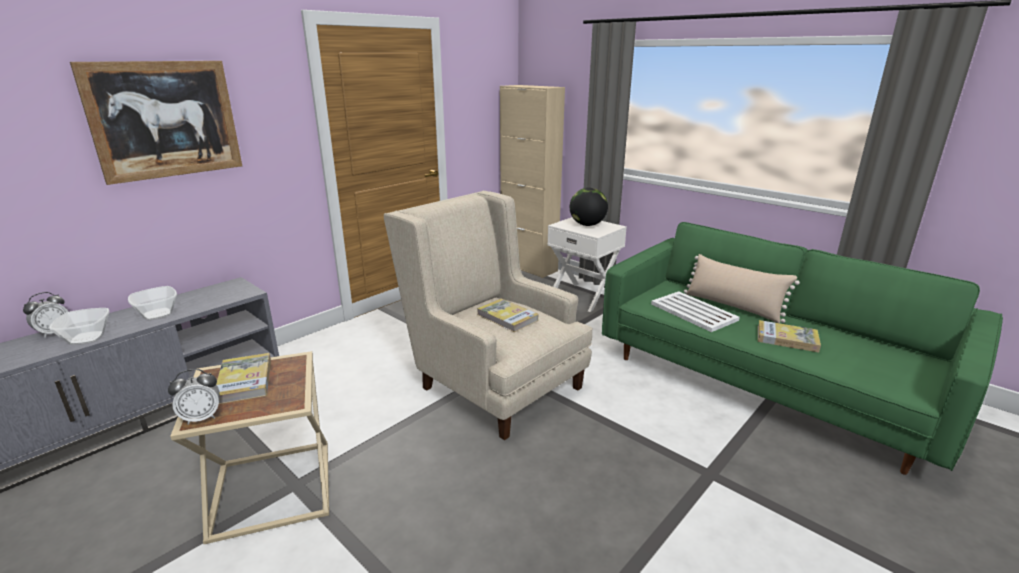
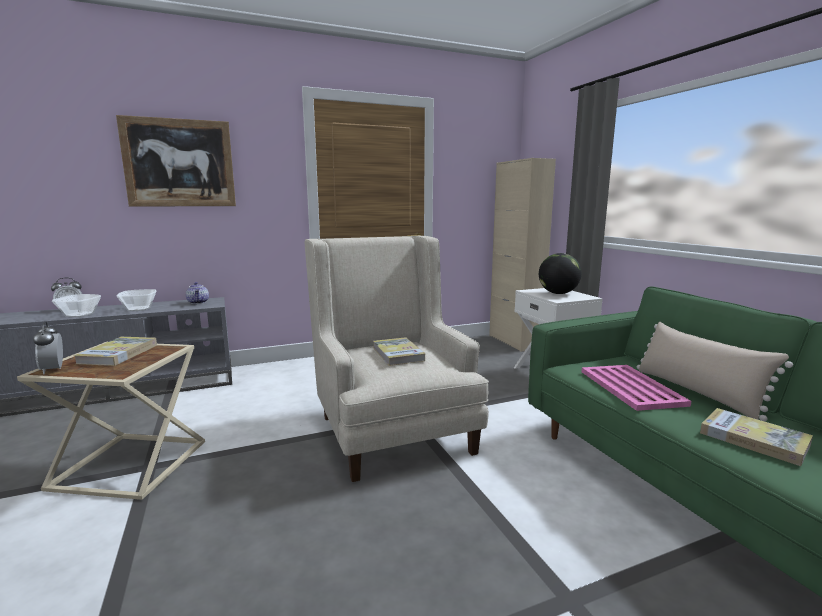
camera: 25 degrees right, 10 degrees down
alarm clock [168,369,220,425] -> alarm clock turned 60 degrees clockwise [33,322,63,374]
white tray [651,291,740,332] -> pink tray [581,365,691,411]
none -> teapot [186,282,209,304]

